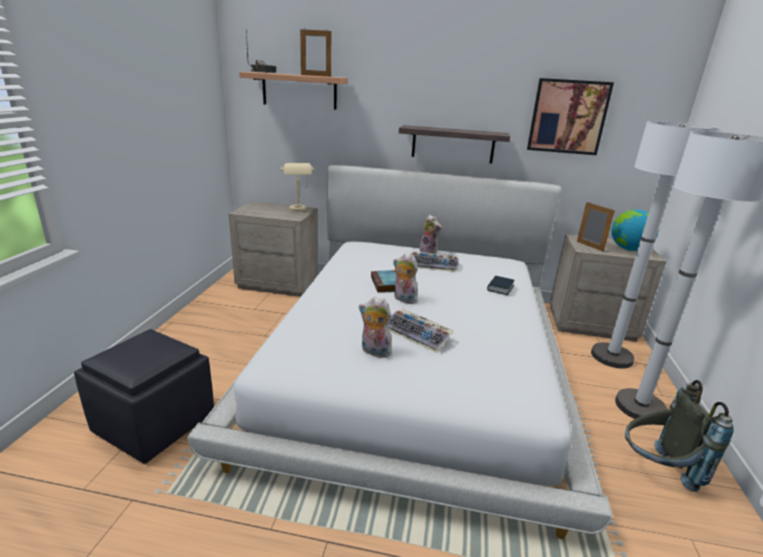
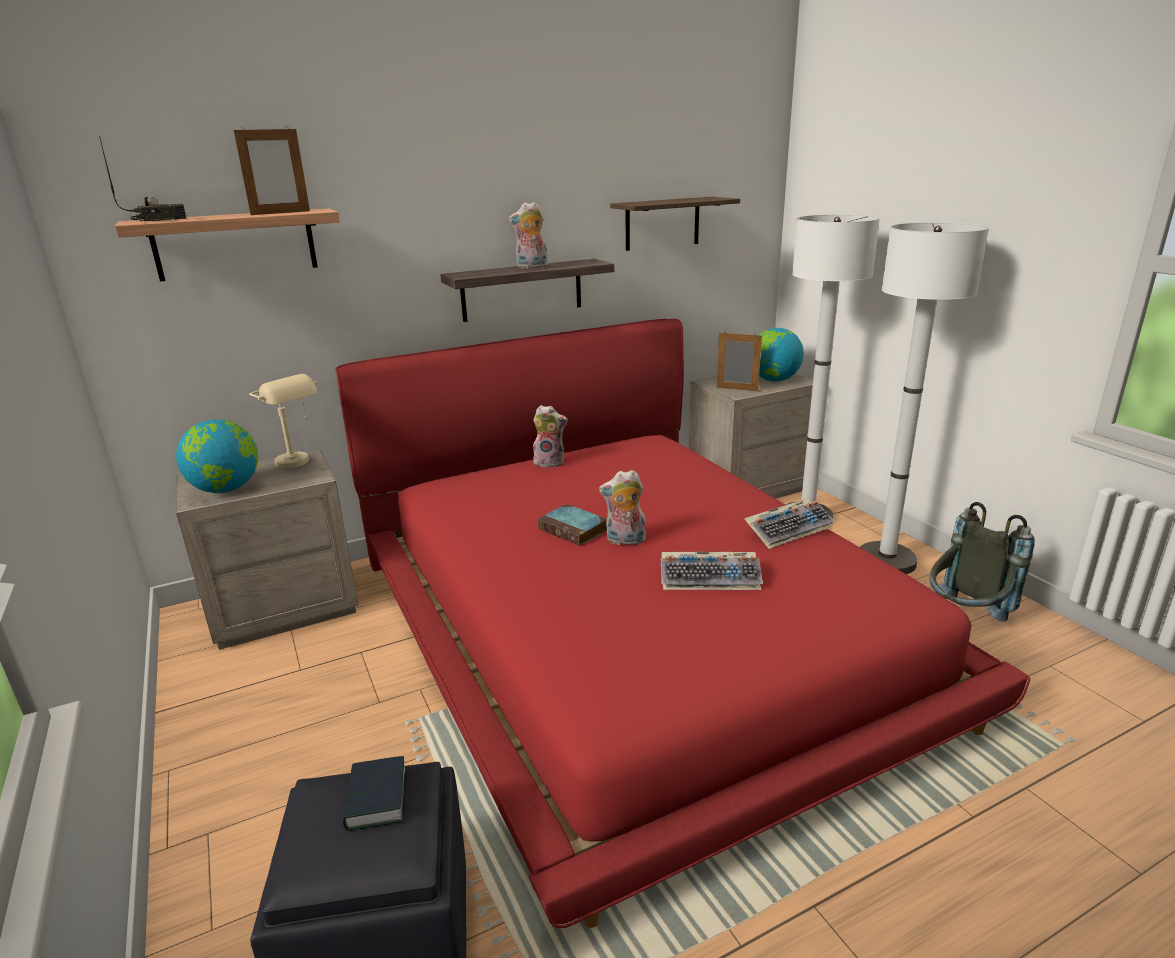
camera: 35 degrees left, 0 degrees up
white bed [187,165,613,539] -> red bed [335,319,1030,928]
plush toy [359,297,392,358] -> plush toy moved to [509,202,548,268]
keyboard [410,251,459,272] -> keyboard moved to [744,499,834,549]
book [487,276,514,295] -> book moved to [343,756,407,831]
picture [527,78,614,155] -> shelf [610,197,740,251]
none -> globe [176,419,258,493]

